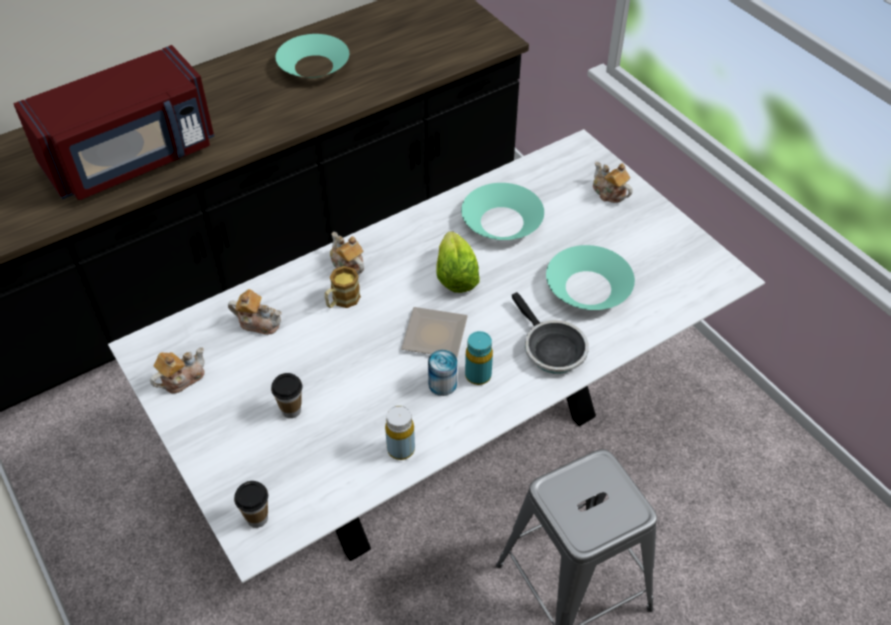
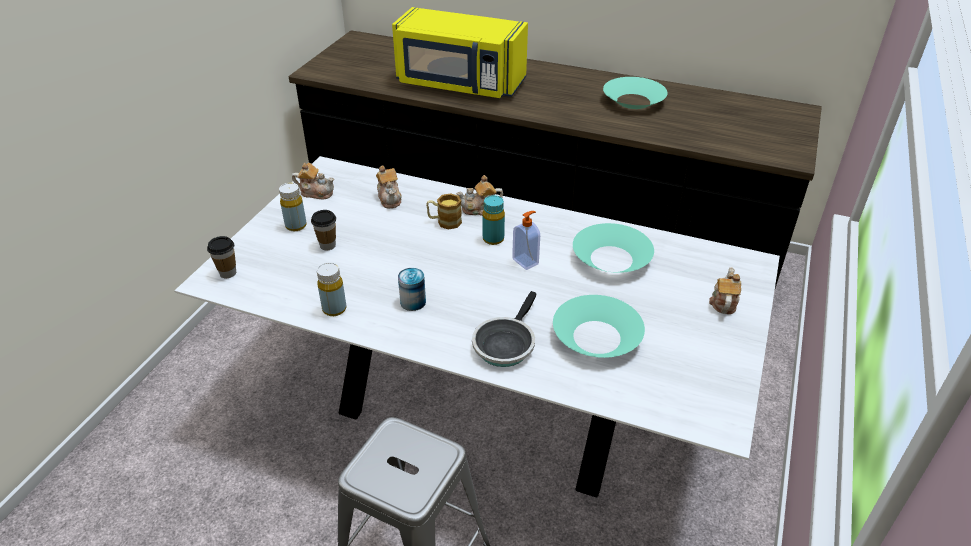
camera: 55 degrees right, 10 degrees down
red microwave [13,45,214,200] -> yellow microwave [392,7,528,98]
teapot [330,232,364,275] -> teapot turned 120 degrees counterclockwise [456,175,503,216]
plate [401,307,468,358] -> none
lettuce [436,231,480,293] -> soap dispenser [512,211,540,270]
turquoise bottle [465,331,493,385] -> turquoise bottle moved to [482,195,505,245]
none -> yellow bottle [279,183,307,231]

